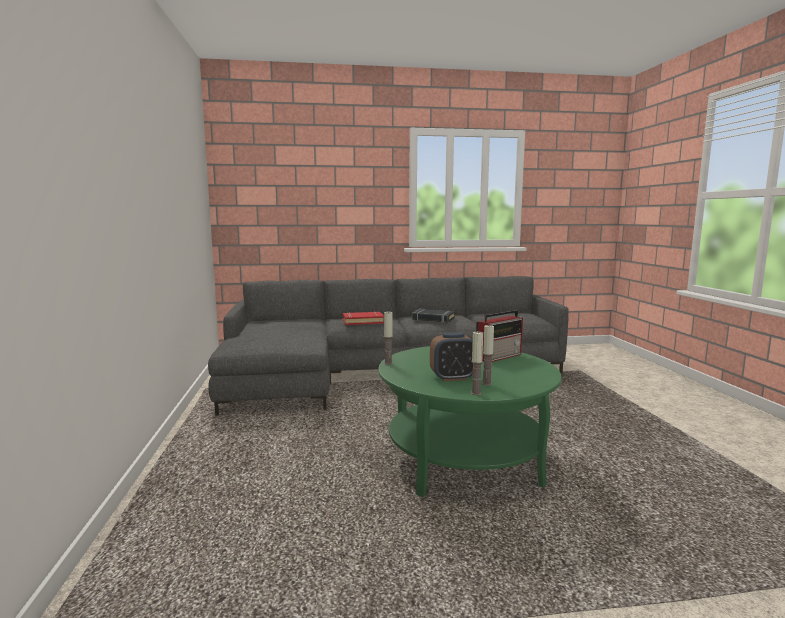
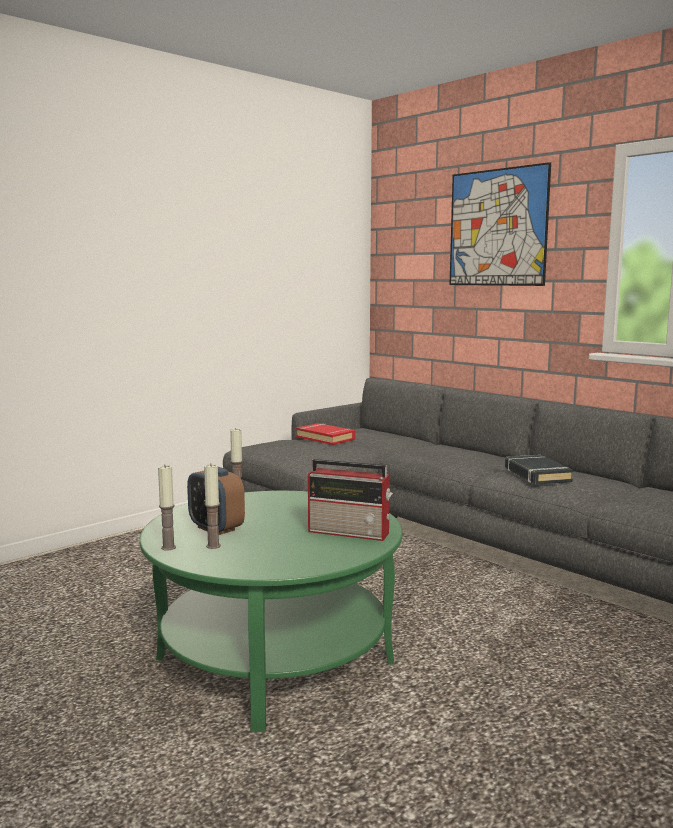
camera: 55 degrees right, 0 degrees up
red book [343,312,384,325] -> red book moved to [296,423,355,445]
none -> picture [450,162,551,286]

